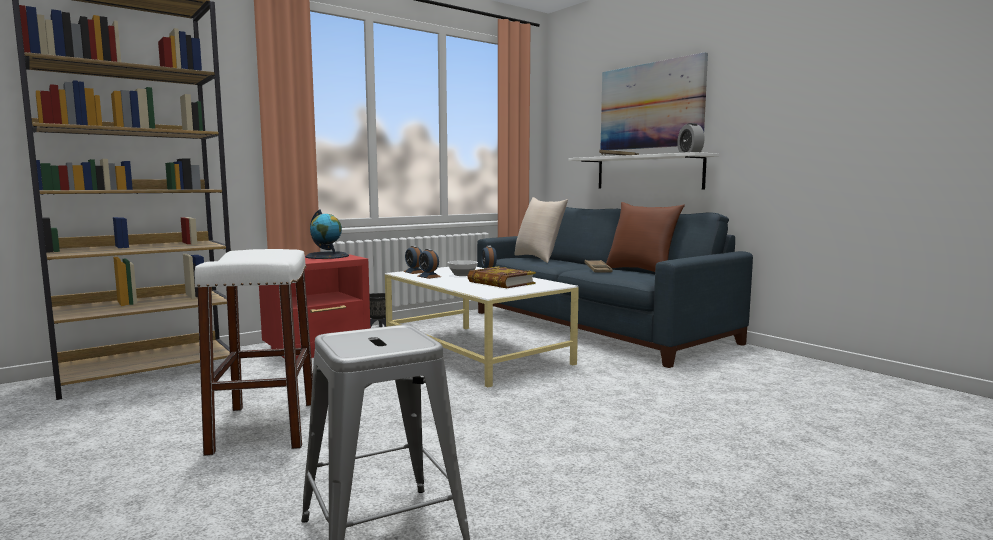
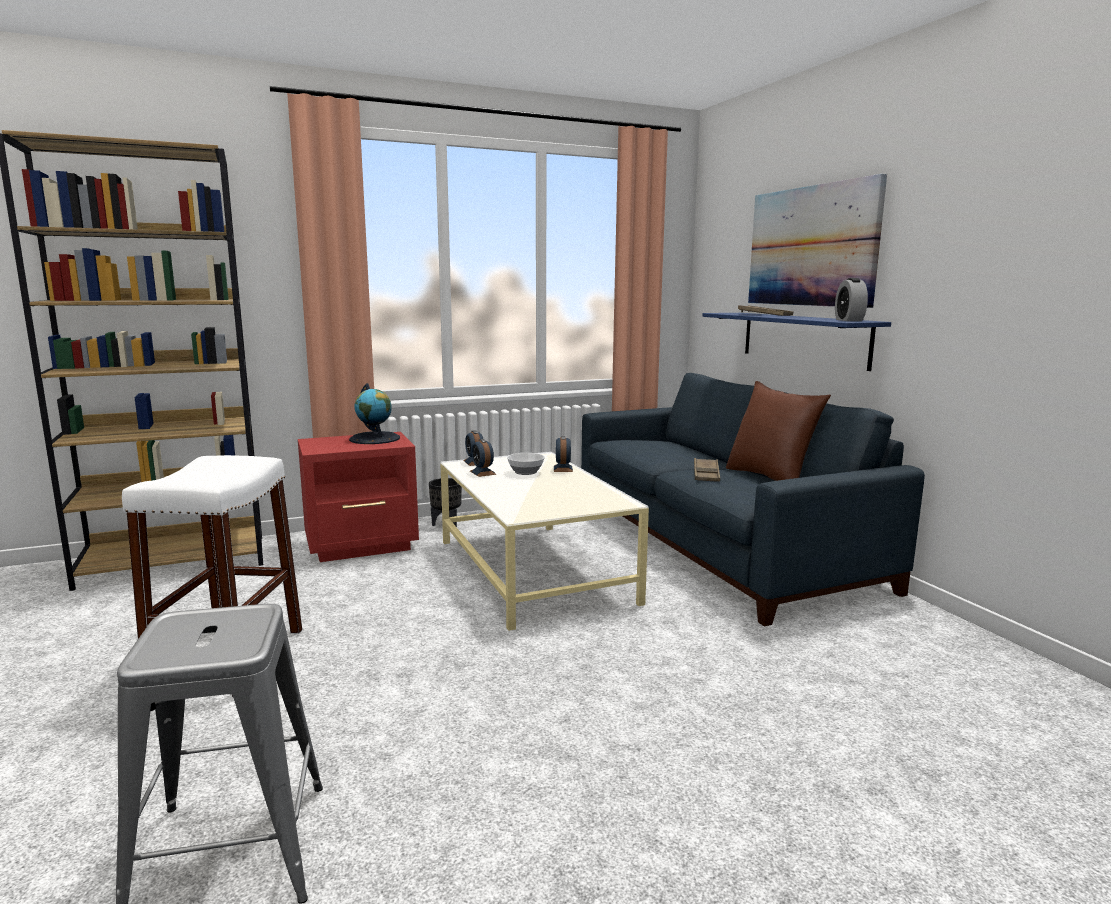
camera: 15 degrees right, 5 degrees up
book [467,267,536,288] -> none
beige pillow [514,197,568,263] -> none
white shelf [568,152,718,189] -> blue shelf [702,313,891,371]

